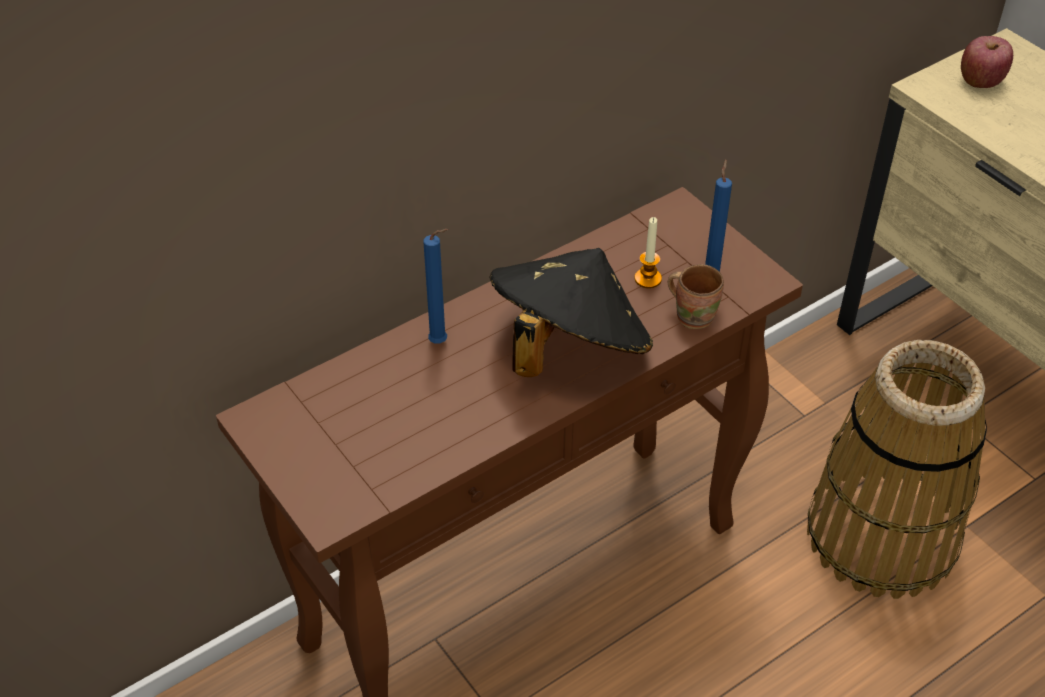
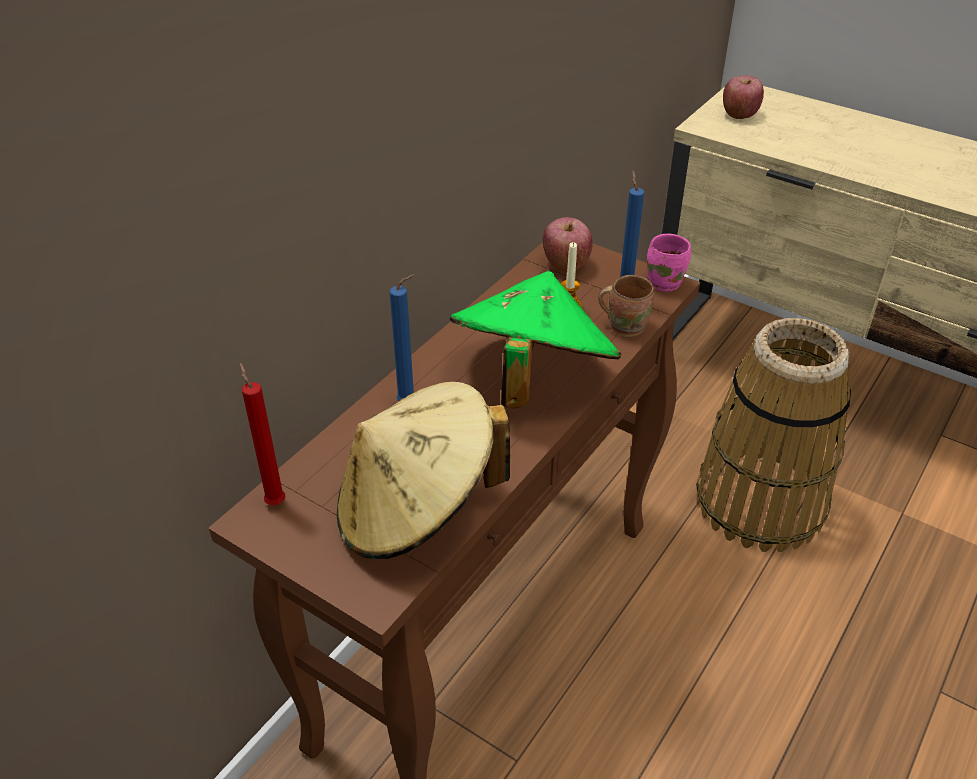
camera: 20 degrees left, 5 degrees down
black hat [489,248,653,377] -> green hat [450,271,621,409]
none -> red candle [240,363,286,505]
none -> beige hat [337,382,510,559]
none -> apple [543,217,593,273]
none -> pink mug [647,234,691,292]

